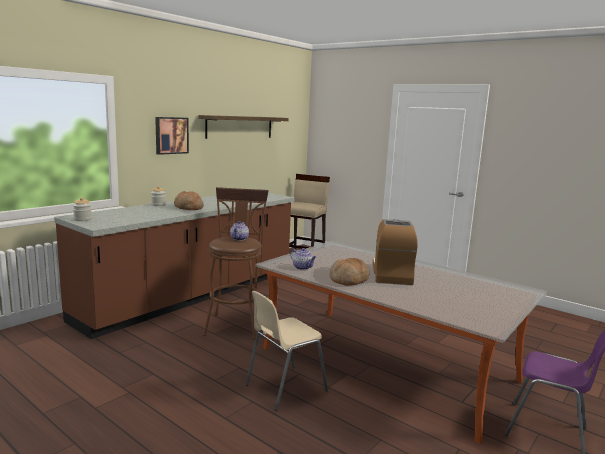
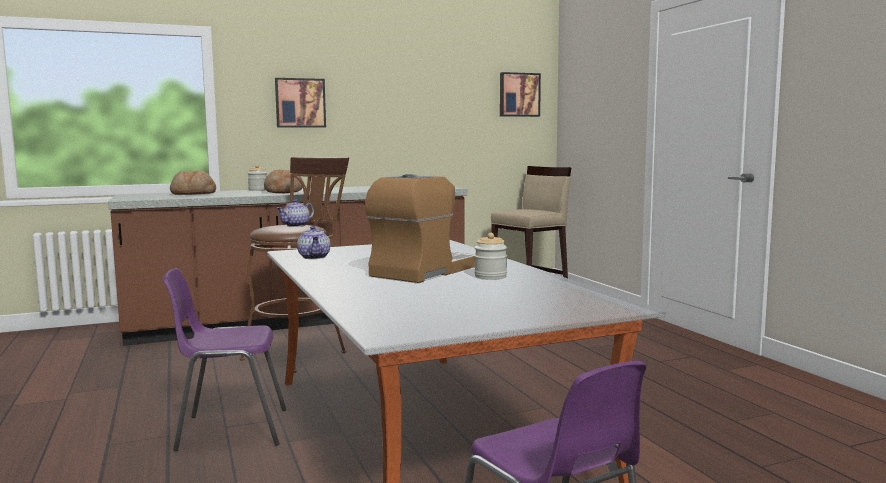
camera: 30 degrees right, 5 degrees down
jar [73,197,92,221] -> jar moved to [474,233,507,279]
shelf [198,115,289,139] -> none
beige chair [246,291,328,411] -> purple chair [163,268,286,451]
bread [330,258,370,286] -> bread moved to [170,171,216,195]
none -> picture [500,72,541,117]

